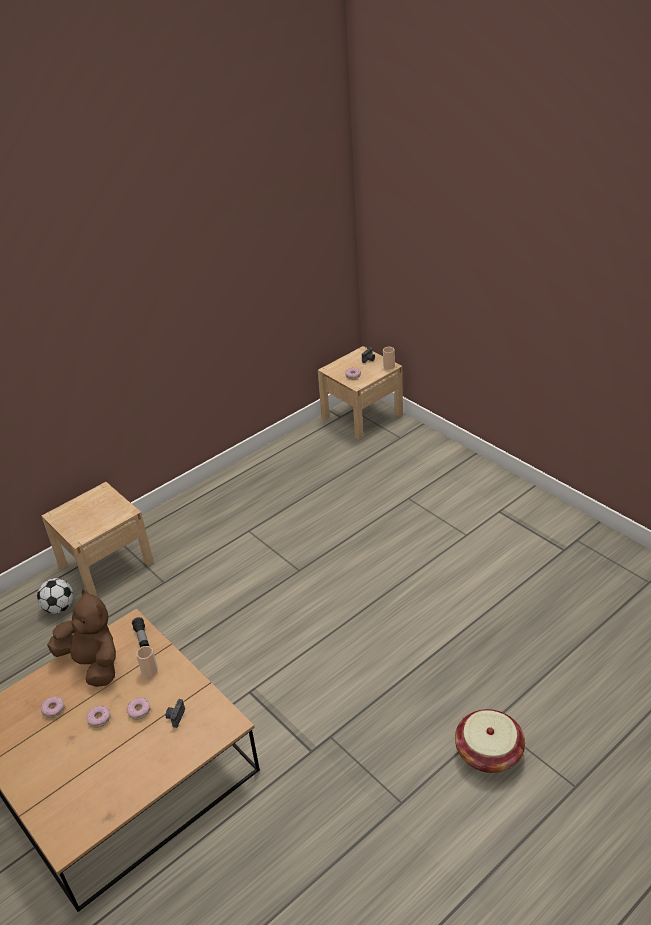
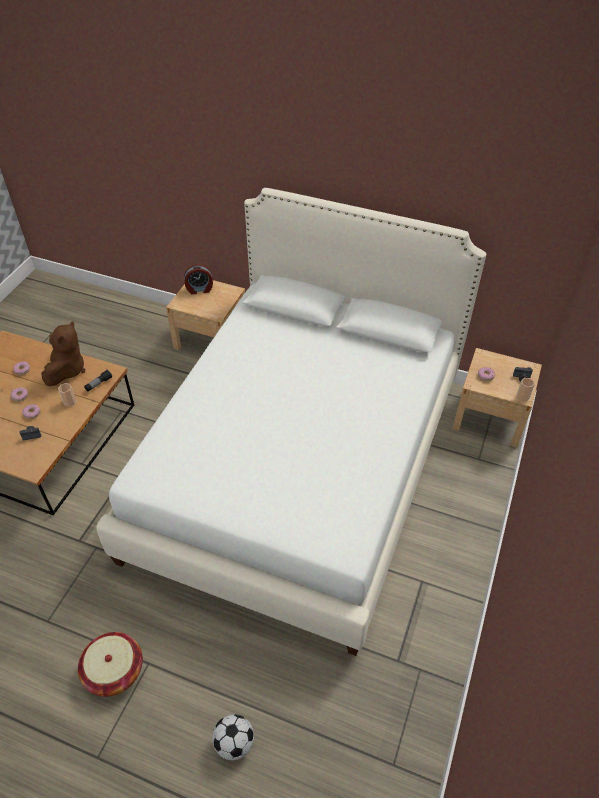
camera: 60 degrees right, 10 degrees up
football [37,578,73,613] -> football moved to [212,714,254,760]
none -> white bed [97,188,486,656]
none -> alarm clock [184,264,213,294]

